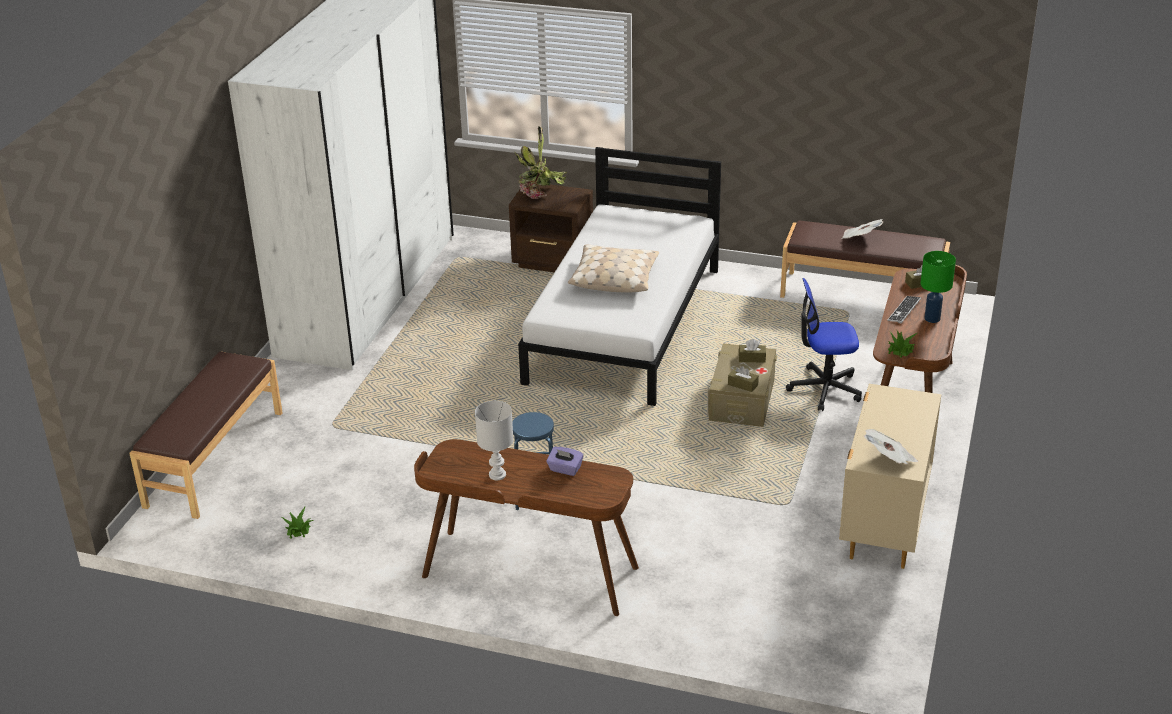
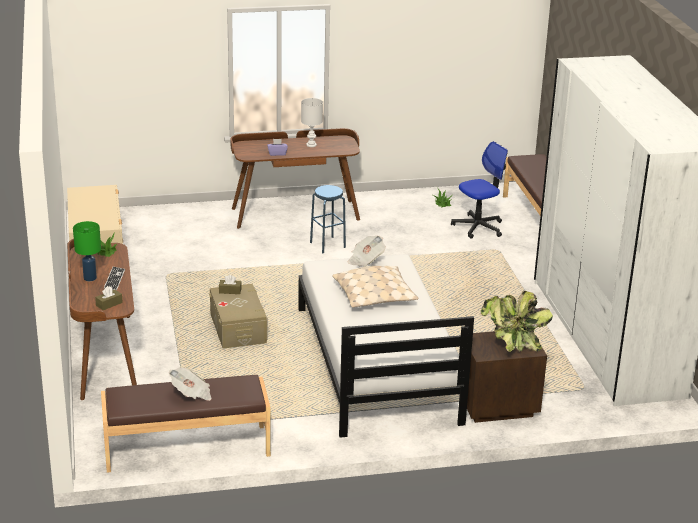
camera: 150 degrees right, 5 degrees down
brown tissue box [739,339,766,363] -> none
office chair [786,278,862,411] -> office chair moved to [451,141,508,239]
newspaper [864,429,918,464] -> newspaper moved to [348,236,386,267]

